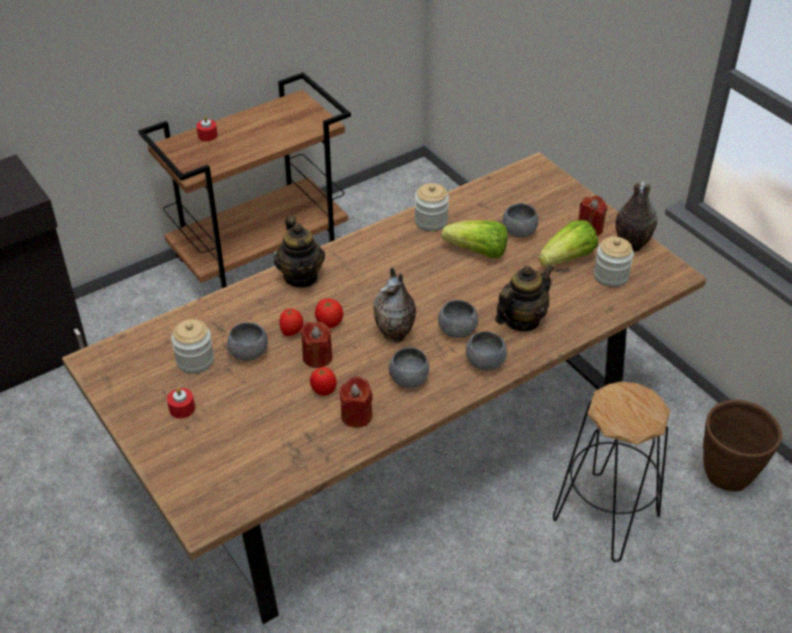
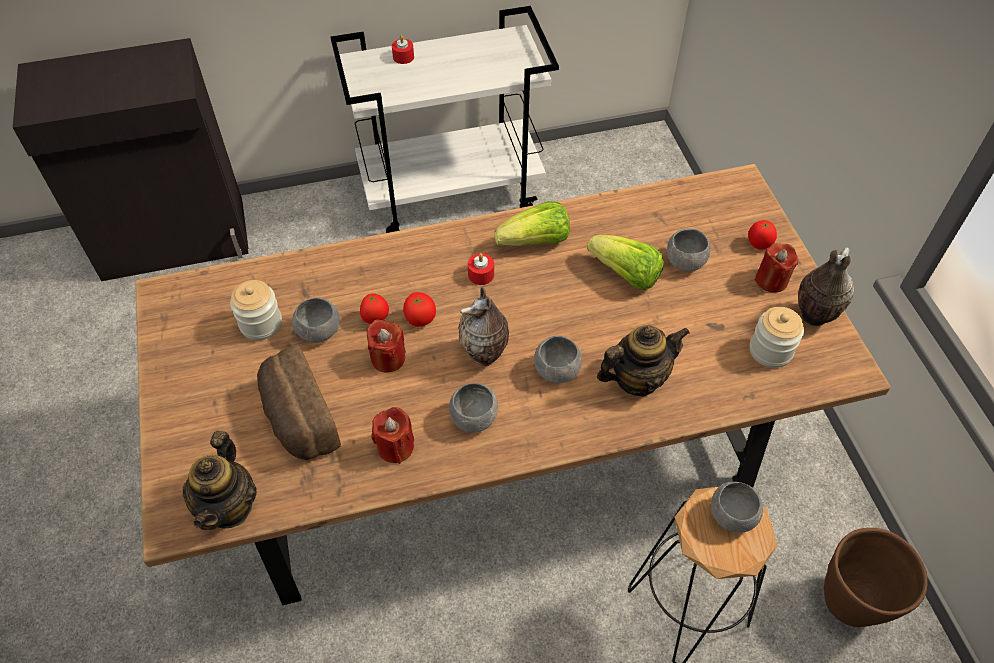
camera: 20 degrees right, 10 degrees up
brown cart [138,72,351,288] -> white cart [330,6,559,233]
red candle [167,388,195,419] -> red candle moved to [468,253,494,285]
teapot [274,216,325,288] -> teapot moved to [182,431,257,530]
tomato [310,367,337,396] -> tomato moved to [748,220,777,250]
jar [415,183,449,231] -> none
grey bowl [466,331,507,371] -> grey bowl moved to [711,482,763,533]
lettuce [539,220,598,266] -> lettuce moved to [494,201,570,246]
none -> bread [257,345,341,460]

